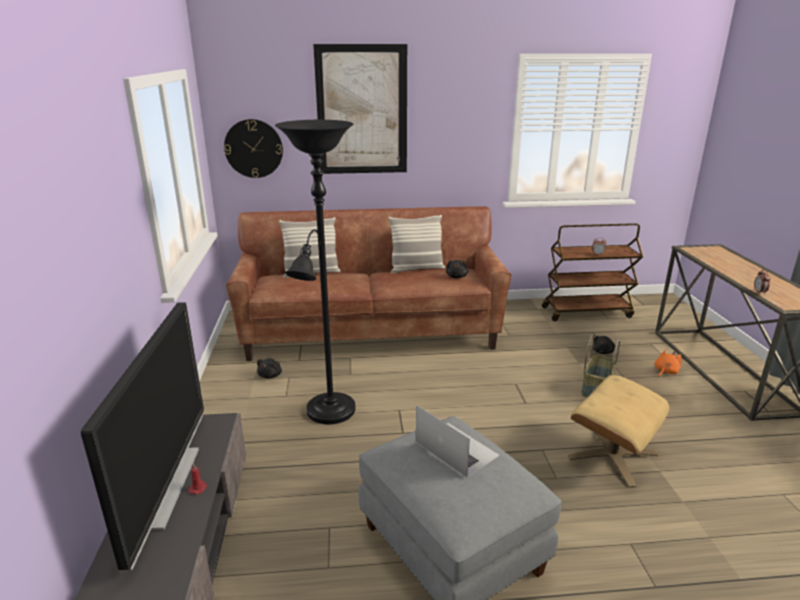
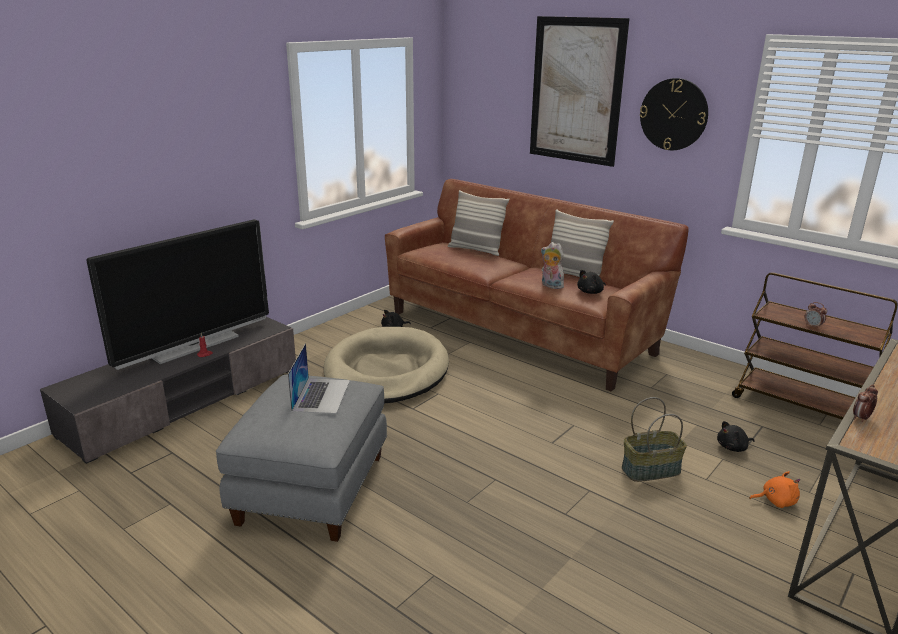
camera: 45 degrees right, 0 degrees up
wall clock [224,119,283,178] -> wall clock moved to [640,78,708,150]
black floor lamp [275,120,356,424] -> beige dog bed [324,327,449,403]
beige ottoman [568,375,669,488] -> none
none -> plush toy [541,242,564,289]

